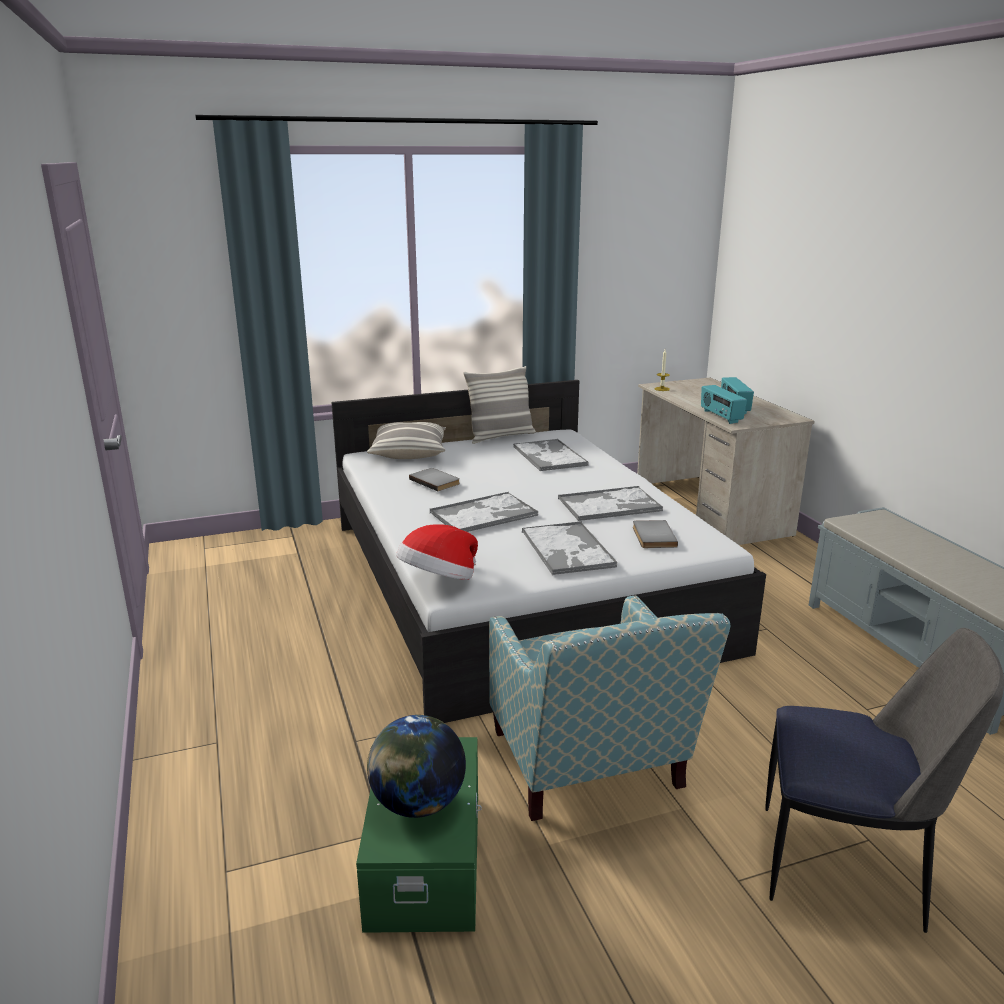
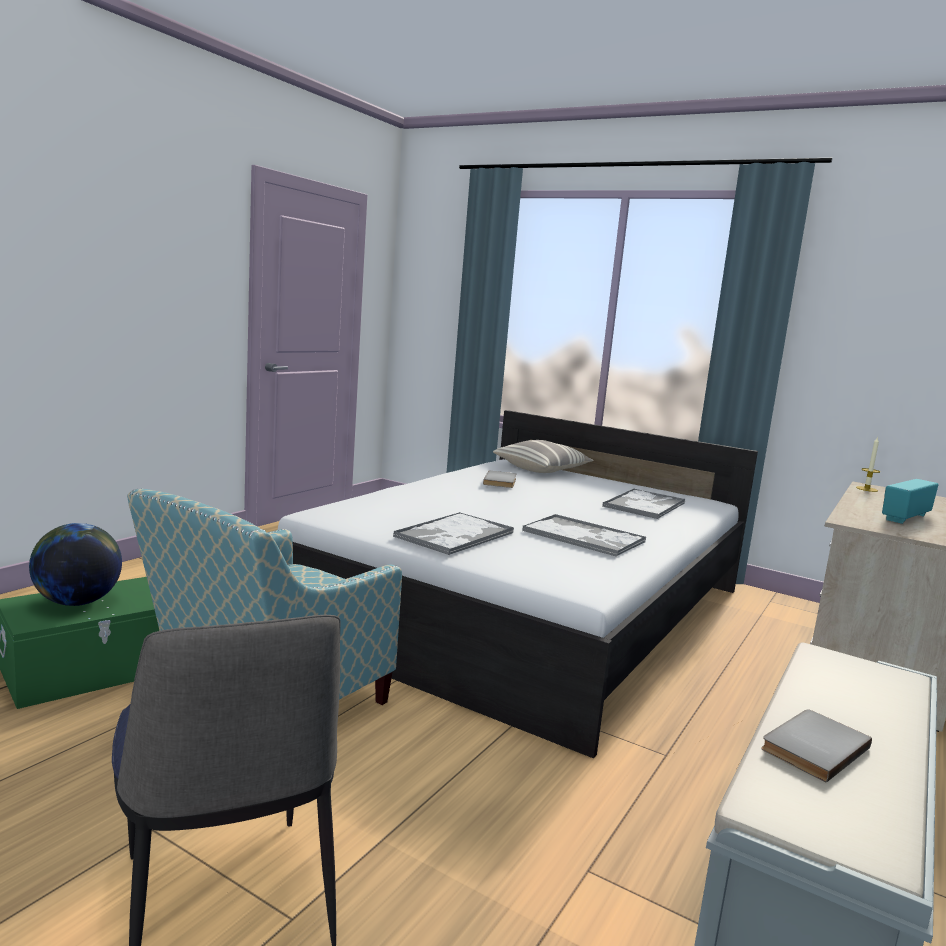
camera: 50 degrees right, 10 degrees down
hat [396,524,478,580] -> none
tray [430,492,538,532] -> none
pillow [463,366,536,444] -> none
grey book [633,520,678,548] -> grey book moved to [761,710,872,783]
radio [701,385,747,424] -> none

